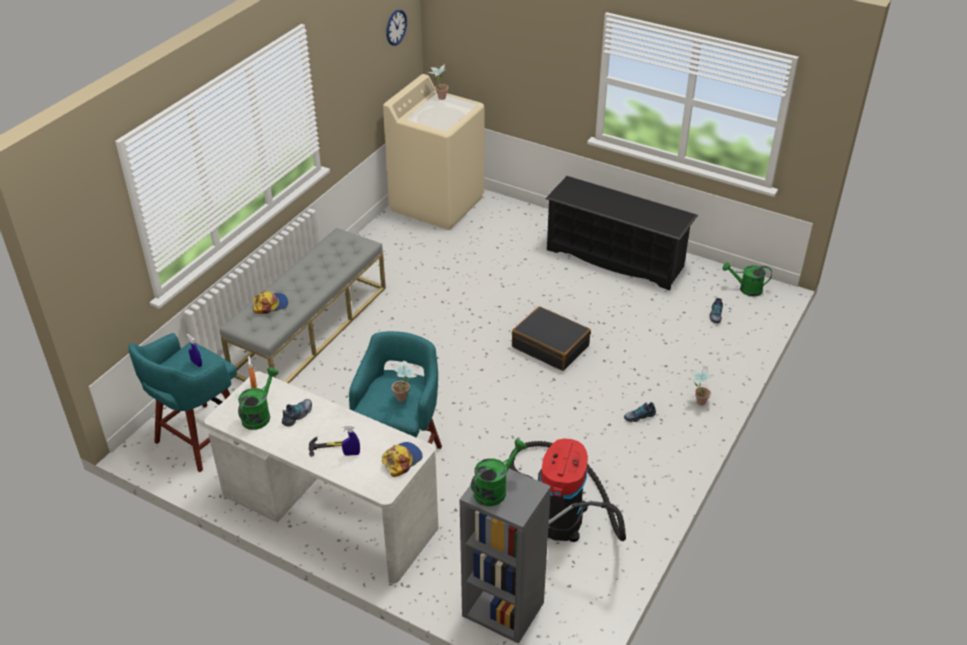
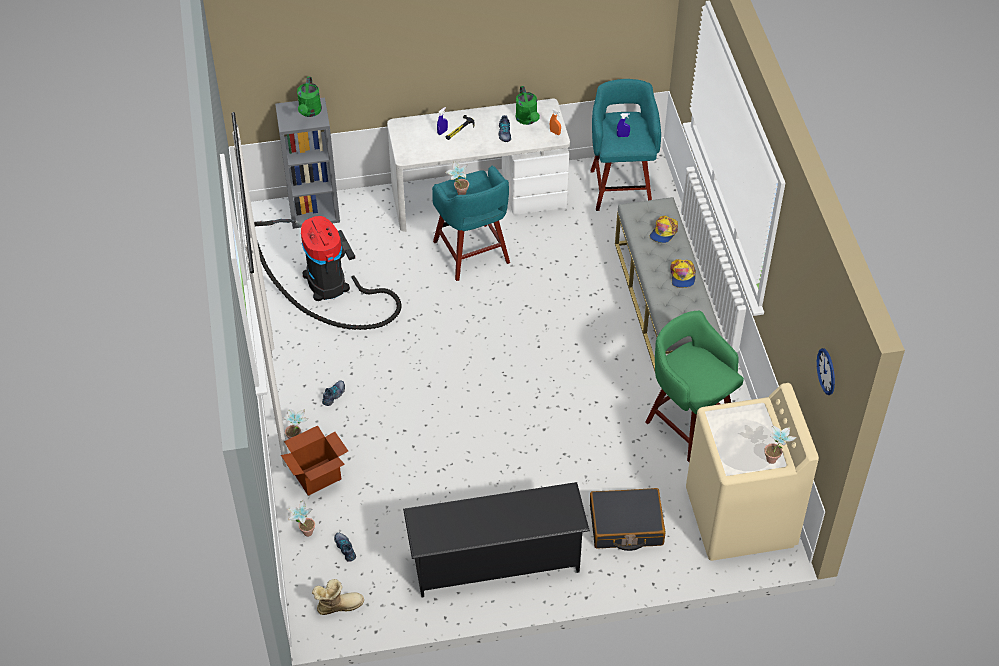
camera: 140 degrees right, 10 degrees up
cap [382,442,423,477] -> cap moved to [670,259,696,288]
black suitcase [512,306,591,371] -> black suitcase moved to [590,488,666,551]
green watering can [723,262,772,297] -> boot [312,579,364,615]
none -> cardboard box [281,426,348,496]
none -> potted plant [288,500,315,537]
none -> green stool [645,311,744,462]

